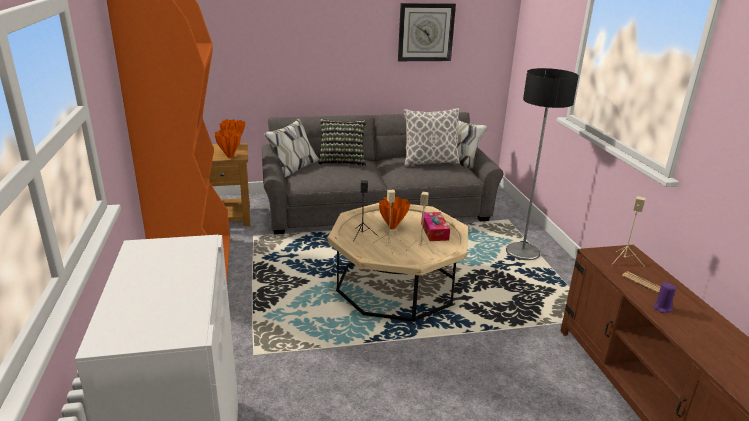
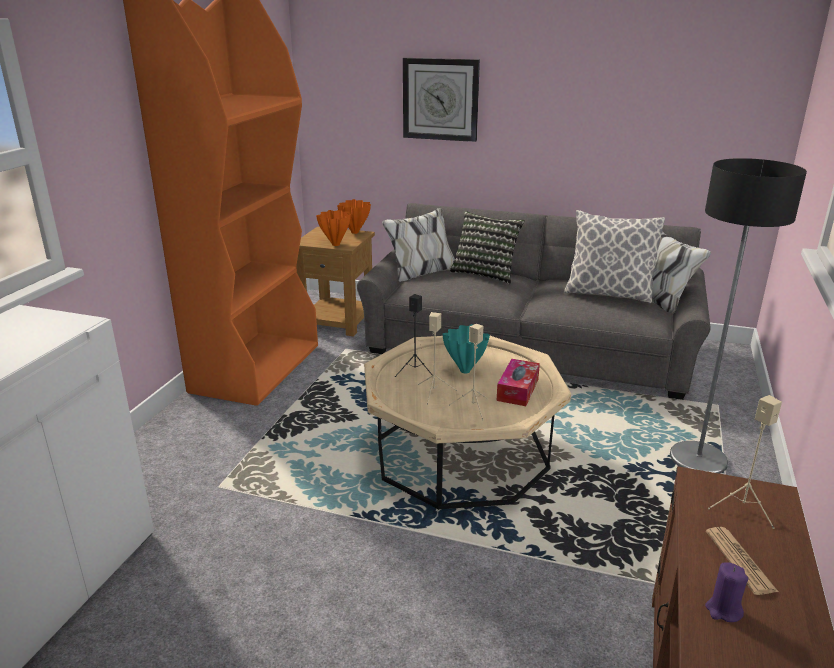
camera: 30 degrees right, 0 degrees up
orange vase [379,197,410,229] -> turquoise vase [442,324,490,373]
wall clock [398,3,456,61] -> wall clock moved to [403,58,480,142]

